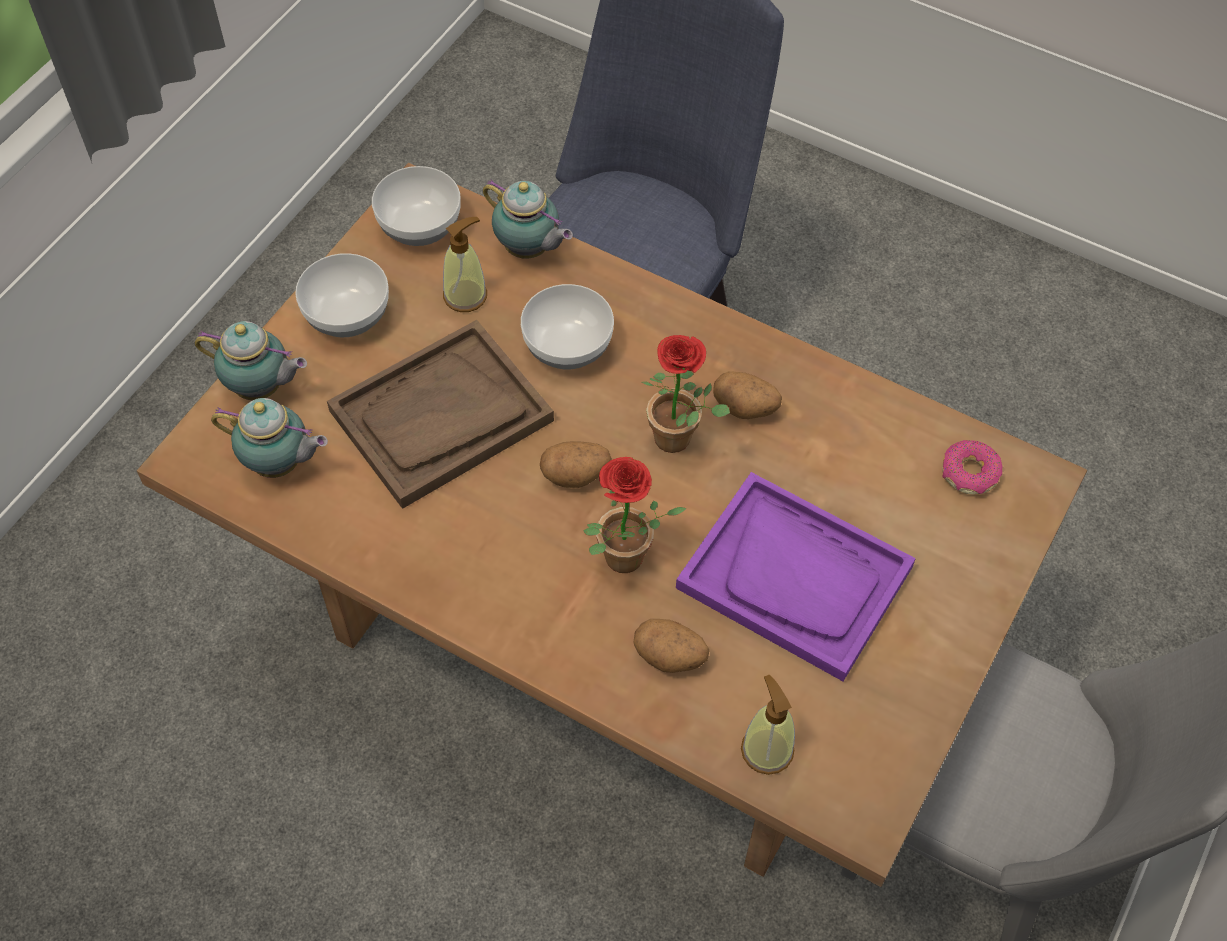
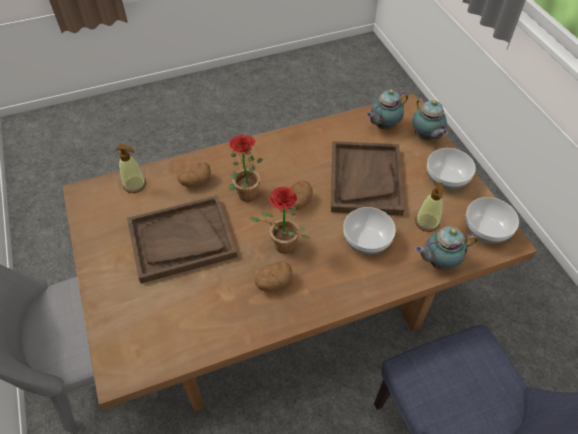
camera: 130 degrees right, 5 degrees down
teapot [195,321,307,400] -> teapot turned 75 degrees counterclockwise [412,96,448,140]
purple tray [676,472,916,681] -> brown tray [127,195,237,284]
donut [943,440,1002,495] -> none

